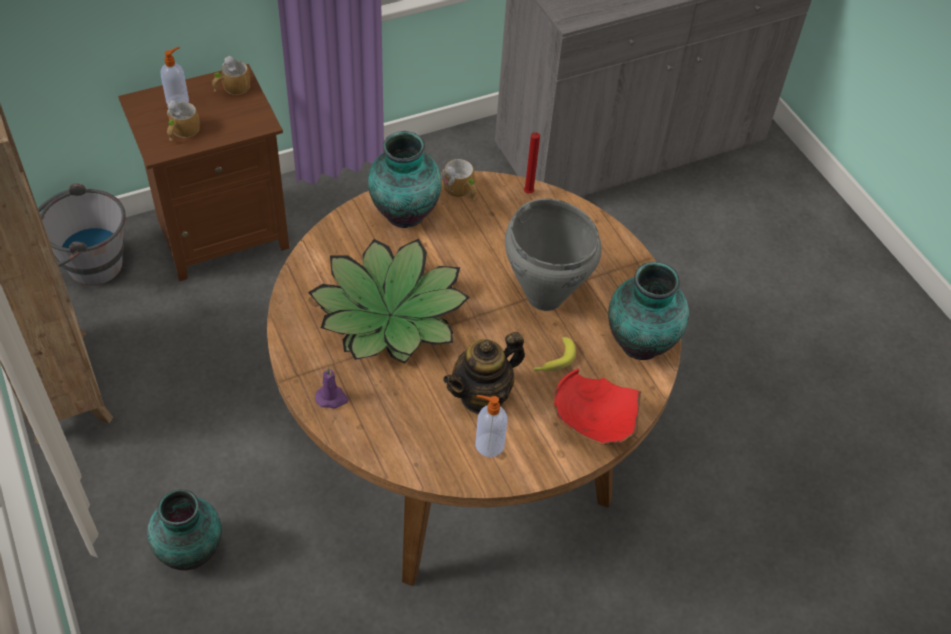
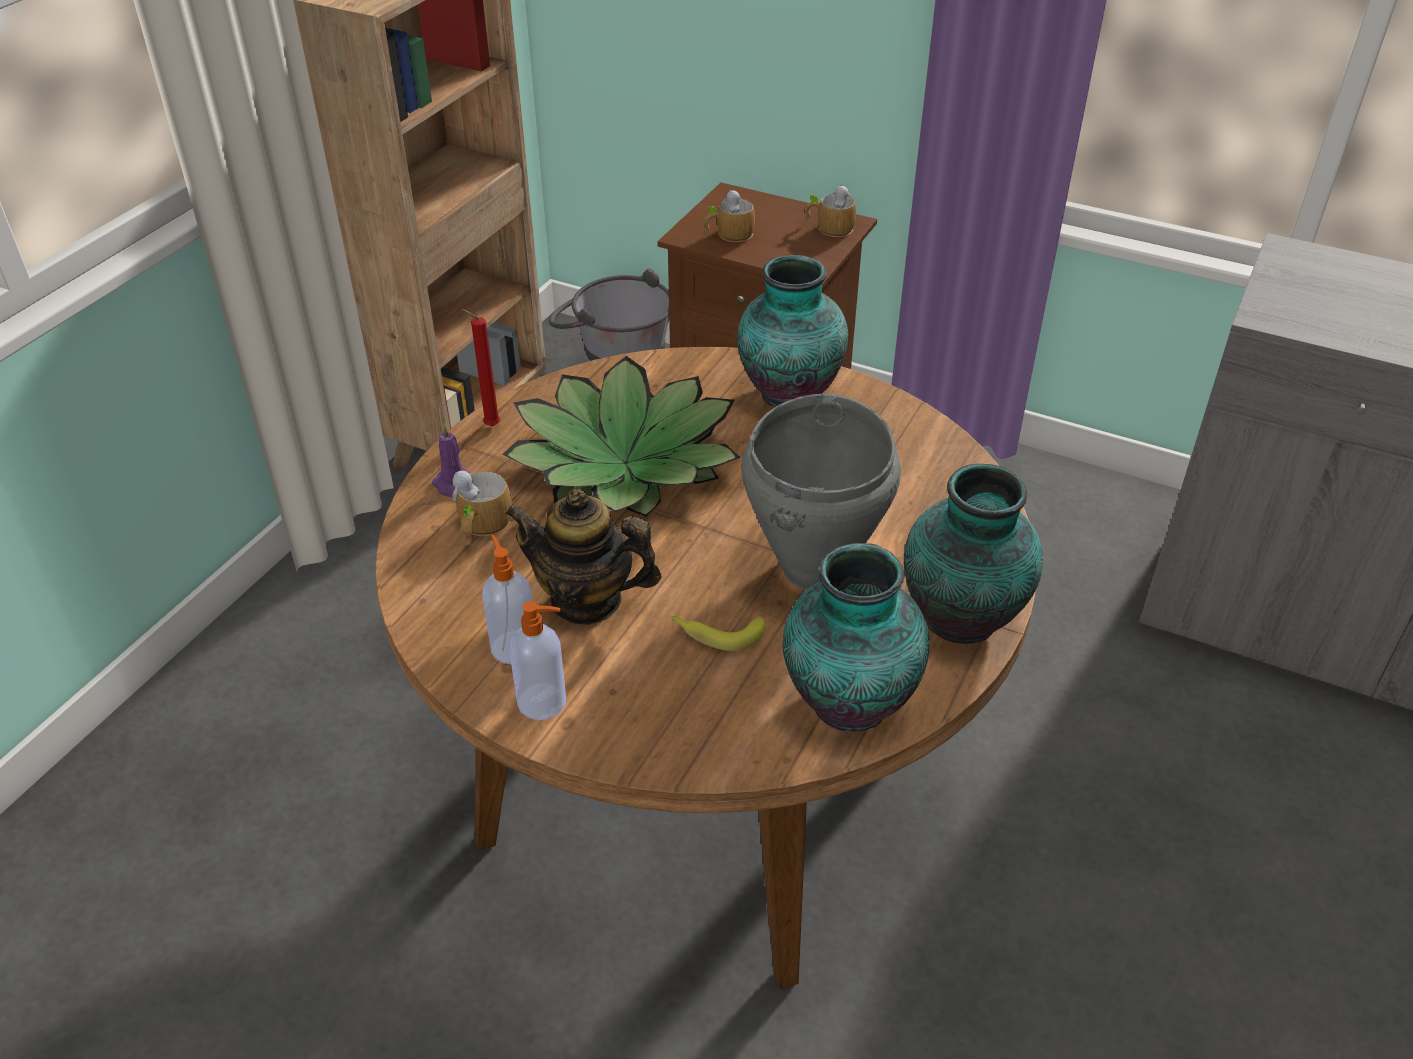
camera: 55 degrees right, 10 degrees down
vase [147,489,222,570] -> vase moved to [904,464,1043,644]
soap dispenser [161,47,189,105] -> soap dispenser moved to [510,601,566,720]
mug [442,159,477,201] -> mug moved to [452,471,512,545]
red candle [524,132,540,194] -> red candle moved to [461,309,500,426]
red bowl [554,369,641,445] -> none

